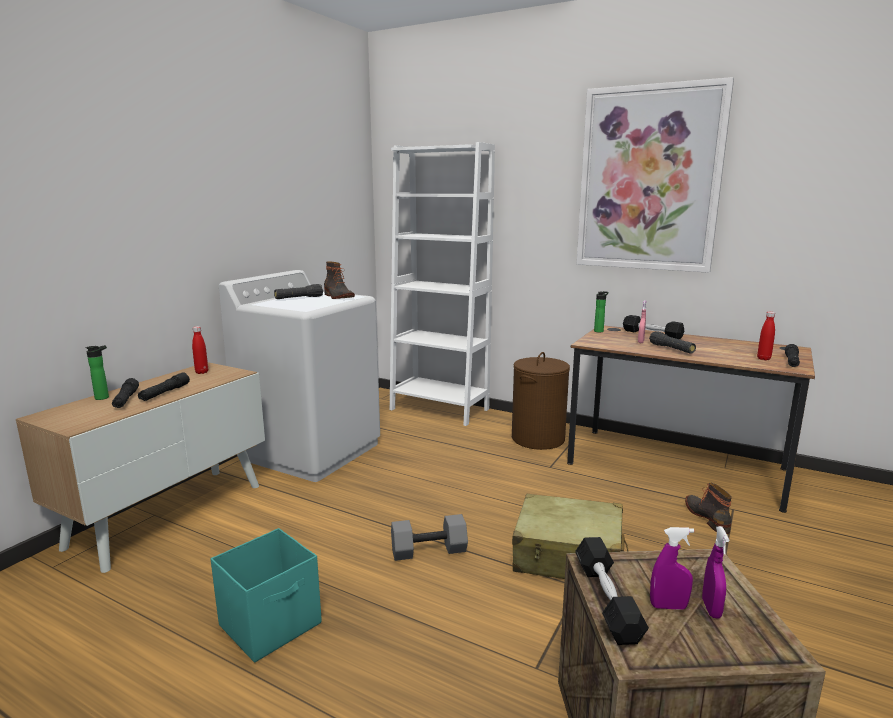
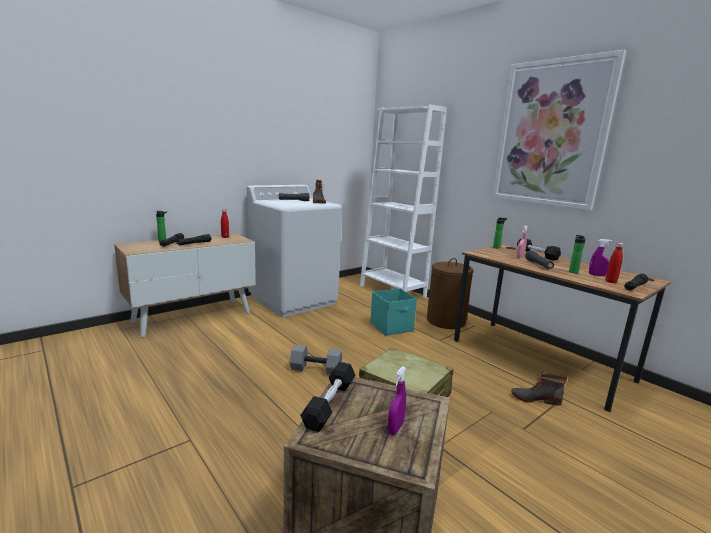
camera: 20 degrees right, 0 degrees up
turquoise storage box [211,528,322,663] -> turquoise storage box moved to [370,288,417,336]
purple spray bottle [650,527,694,610] -> purple spray bottle moved to [589,239,612,276]
boot [685,483,732,534] -> boot turned 90 degrees counterclockwise [511,371,568,405]
none -> bottle [569,235,586,273]

